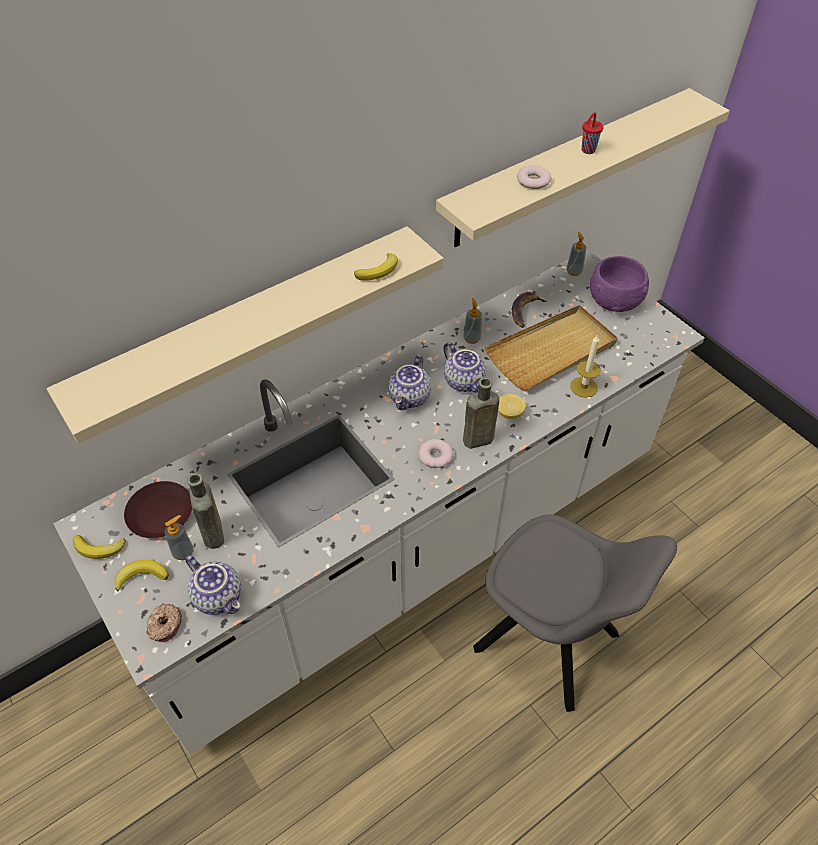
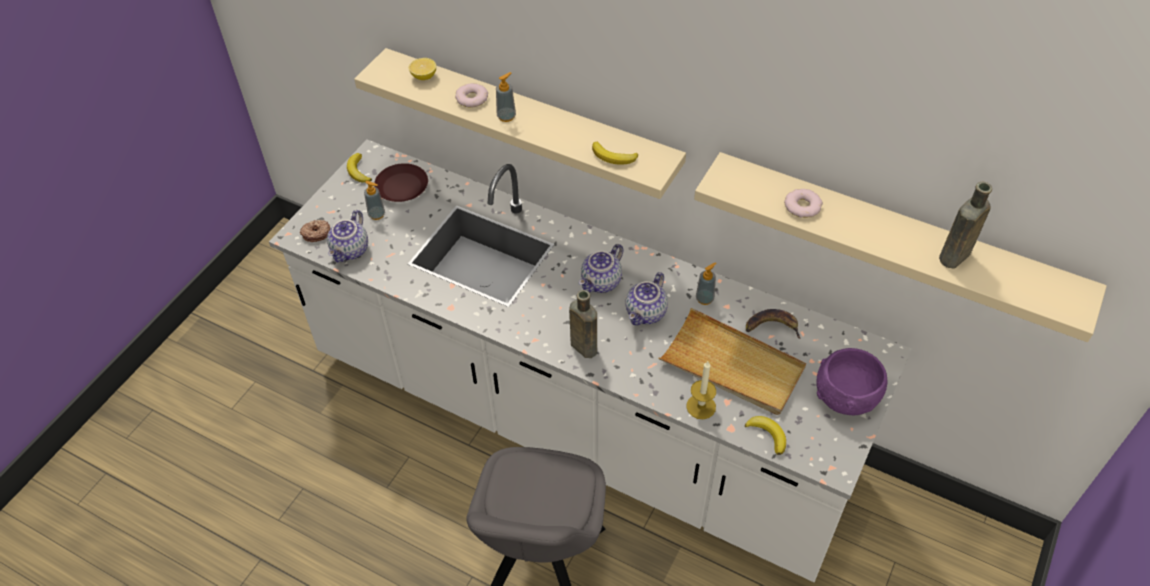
camera: 65 degrees right, 0 degrees up
banana [114,560,169,591] -> banana moved to [745,416,786,455]
brown bottle [187,473,224,549] -> brown bottle moved to [939,182,992,268]
teapot [388,355,431,410] -> teapot turned 45 degrees counterclockwise [579,244,623,293]
donut [418,439,453,468] -> donut moved to [455,83,488,108]
lemon [498,394,525,419] -> lemon moved to [409,58,436,80]
soap dispenser [566,232,587,276] -> soap dispenser moved to [496,72,516,122]
red cup [581,112,604,154] -> none

